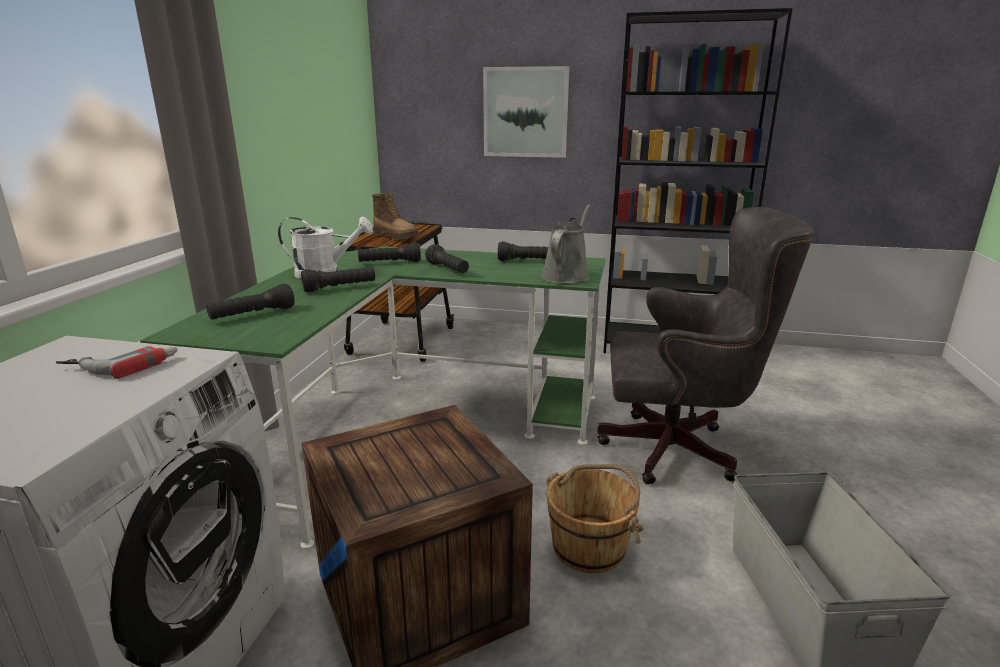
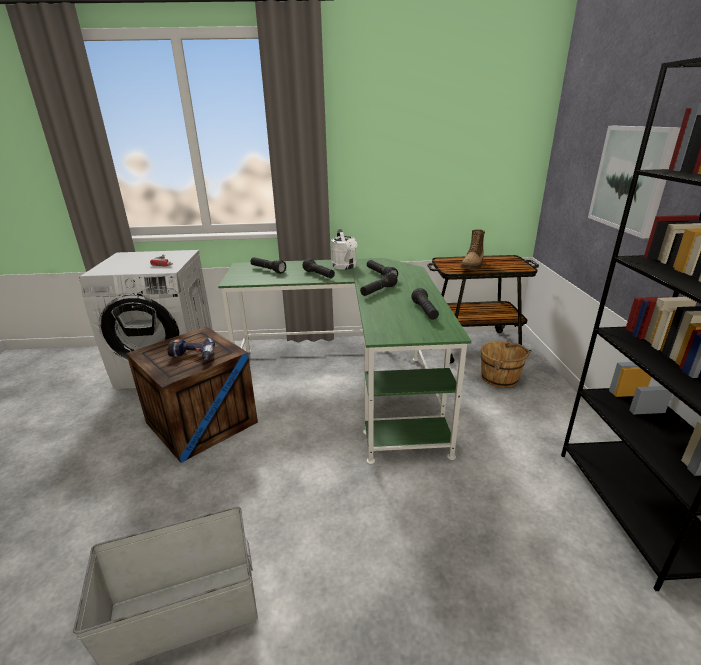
camera: 75 degrees right, 5 degrees up
grey watering can [541,205,590,284] -> none
brown bucket [546,464,644,573] -> brown bucket moved to [481,341,531,388]
grey office chair [597,207,814,484] -> none
none -> power drill [167,338,215,361]

